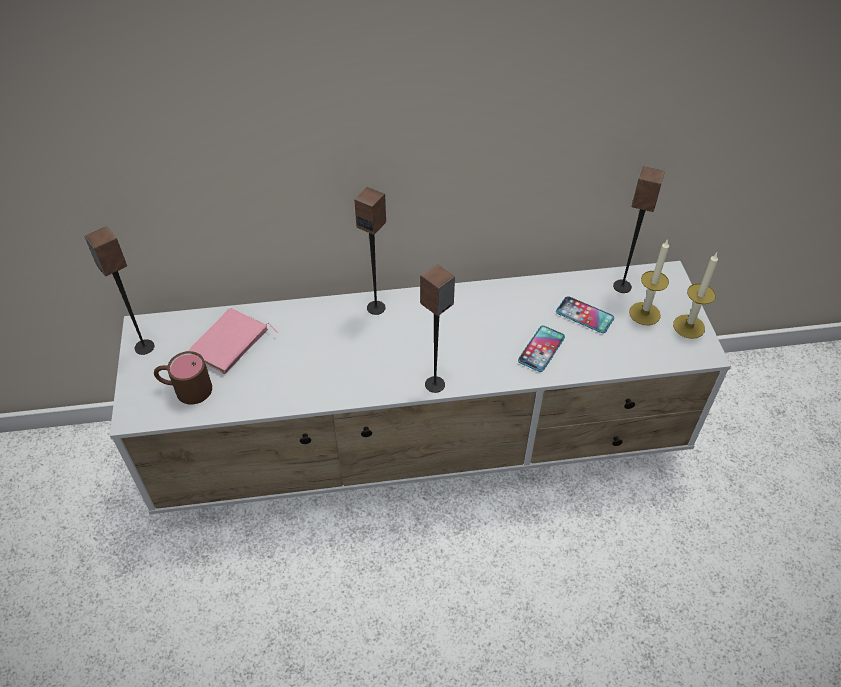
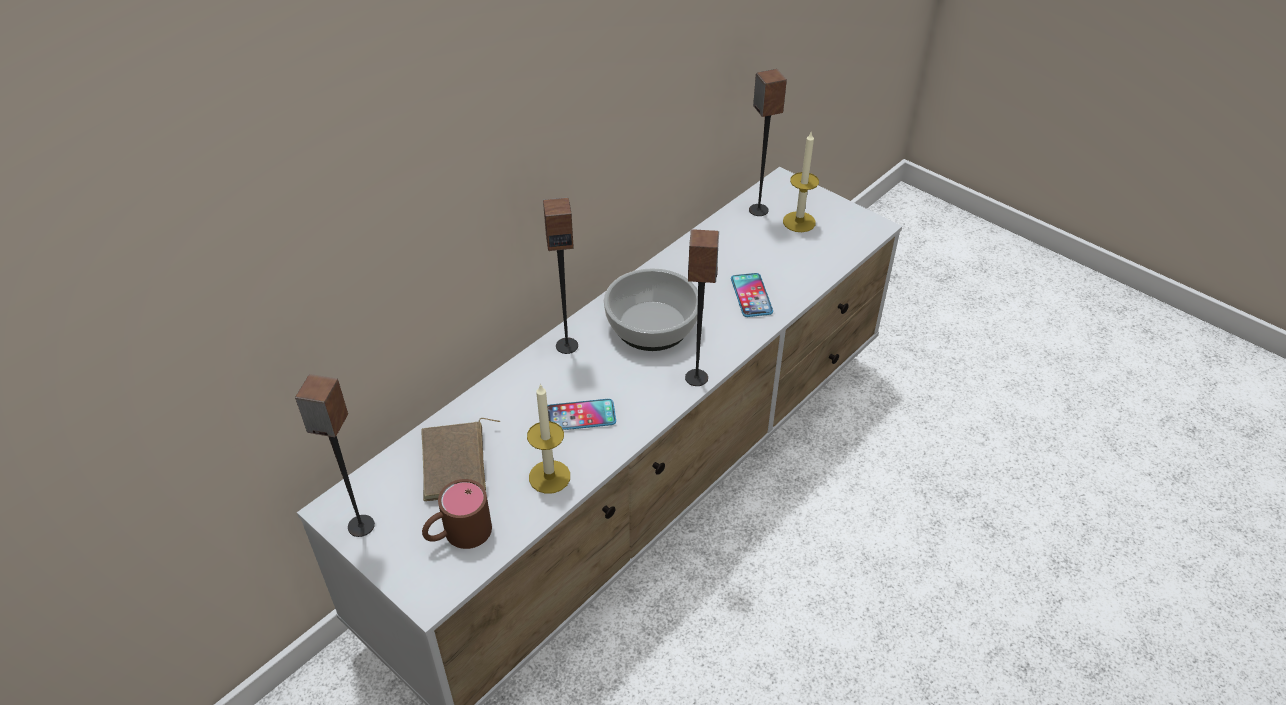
camera: 40 degrees left, 5 degrees down
pink book [188,308,279,374] -> brown book [422,418,500,501]
phone [556,296,614,333] -> phone moved to [547,399,616,430]
candle [673,253,718,339] -> candle moved to [527,383,570,494]
none -> bowl [604,268,698,351]

